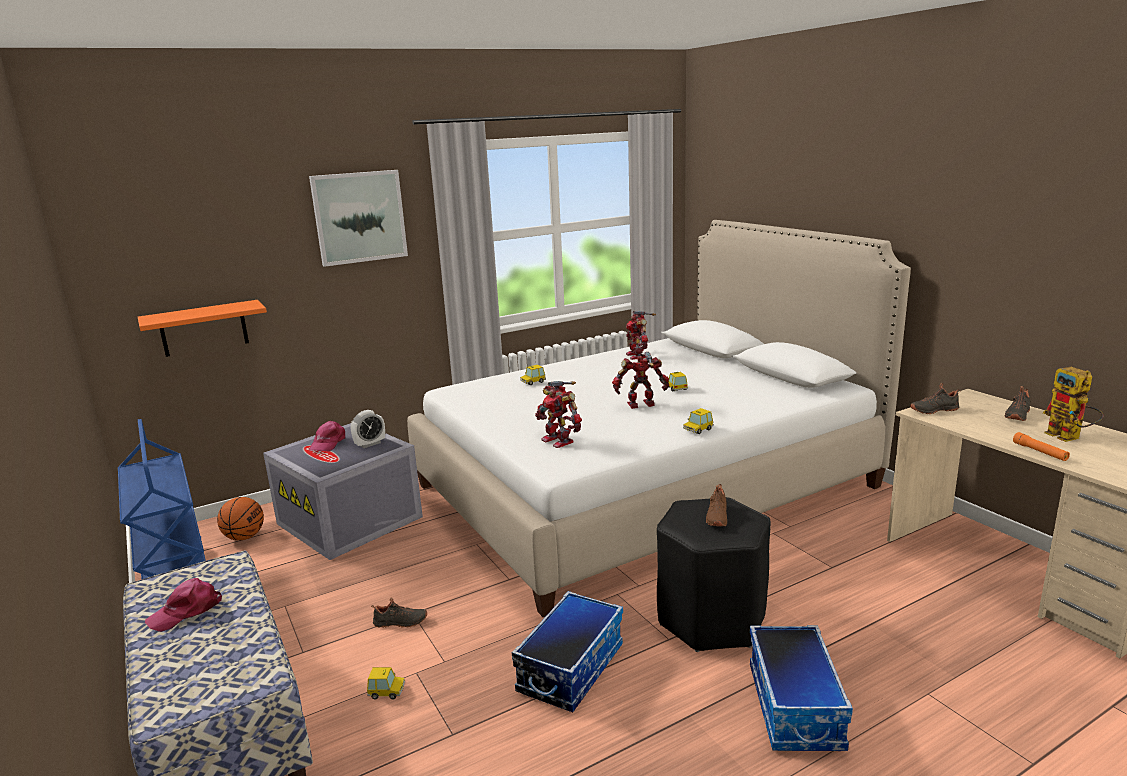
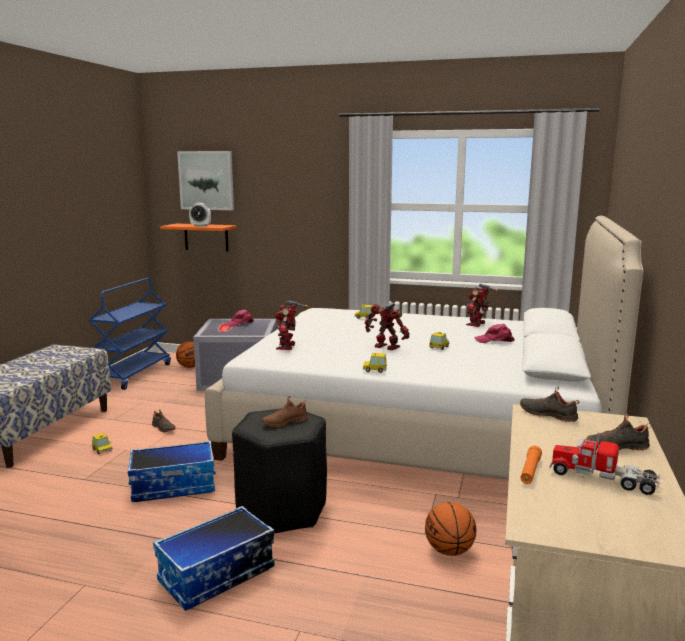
camera: 45 degrees right, 5 degrees down
pink cap [145,578,222,632] -> pink cap moved to [474,324,514,343]
picture [309,170,408,267] -> picture moved to [177,151,234,210]
alarm clock [351,410,385,448] -> alarm clock moved to [189,203,211,227]
toy robot [1043,367,1103,442] -> toy truck [550,433,660,495]
none -> basketball [425,502,476,556]

